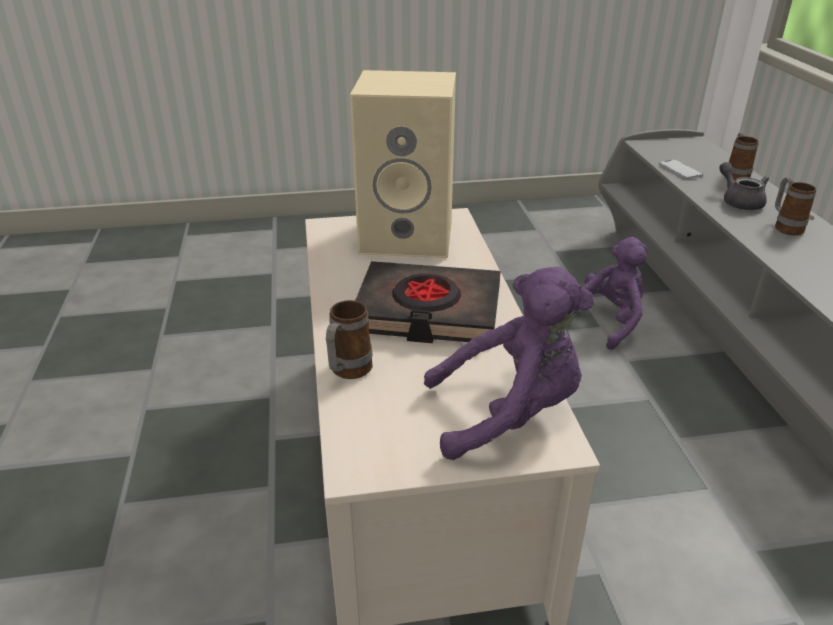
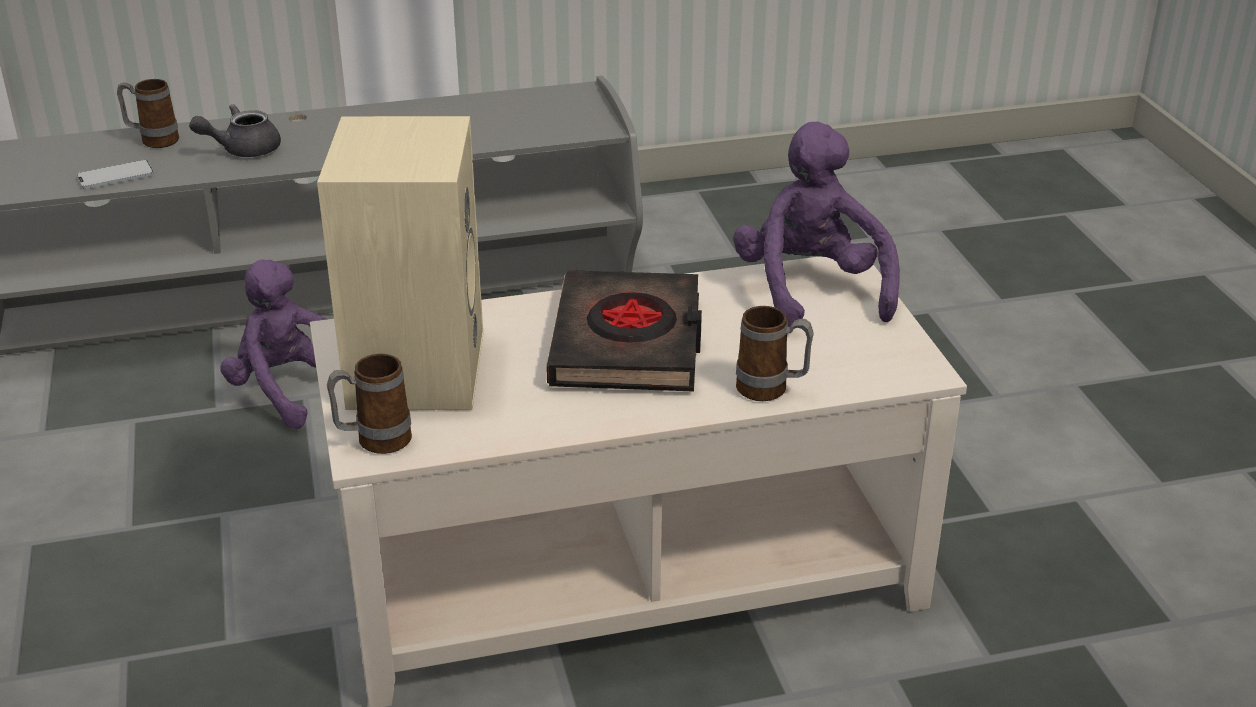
camera: 95 degrees left, 0 degrees up
mug [775,177,816,235] -> mug moved to [327,354,412,454]

